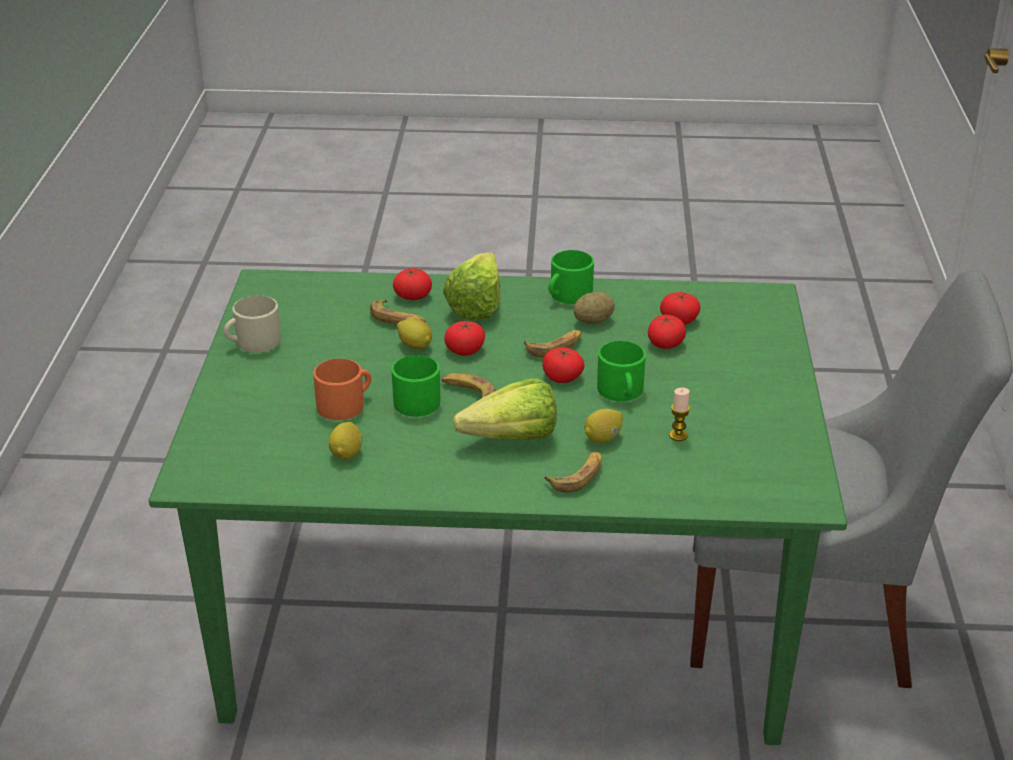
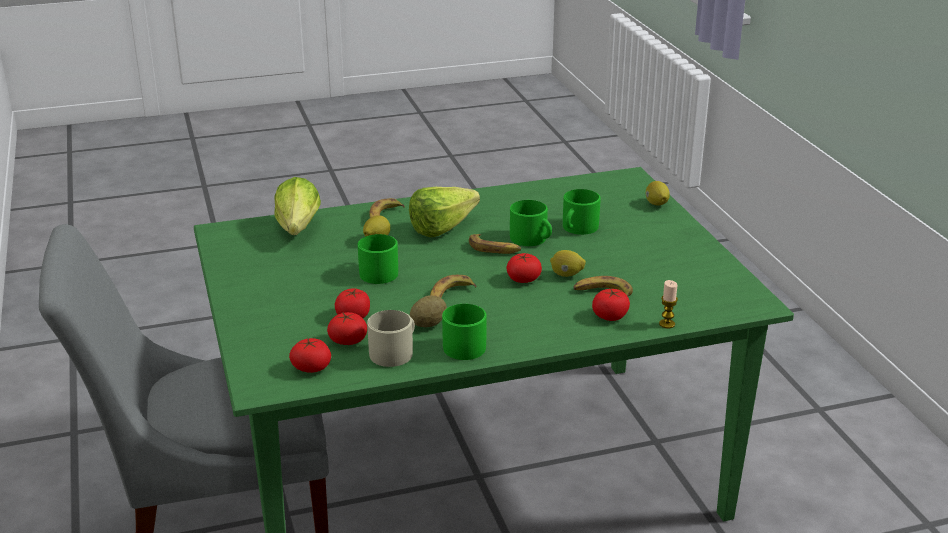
camera: 160 degrees right, 5 degrees down
beige mug [224,295,281,353] -> beige mug moved to [367,310,415,367]
orange mug [313,359,371,420] -> green mug [563,189,601,235]
lemon [329,422,362,460] -> lemon moved to [646,181,670,205]
lettuce [443,252,500,320] -> lettuce moved to [274,177,321,235]
tomato [542,347,585,383] -> tomato moved to [289,338,331,373]
candle [669,388,690,441] -> candle moved to [659,280,678,328]

